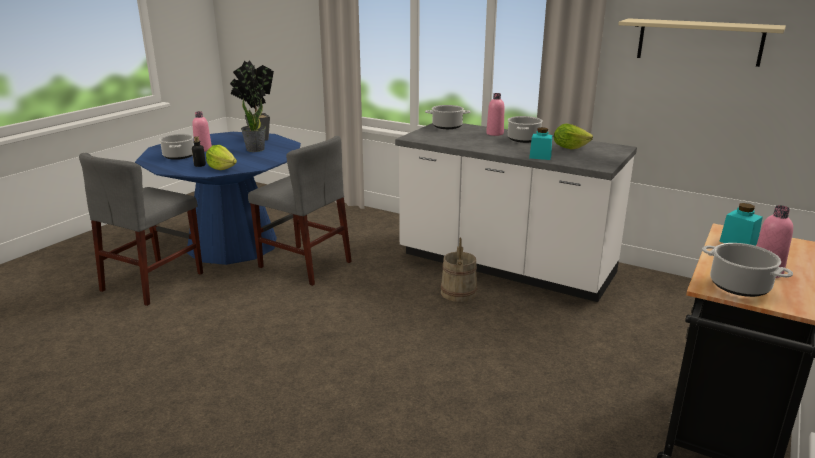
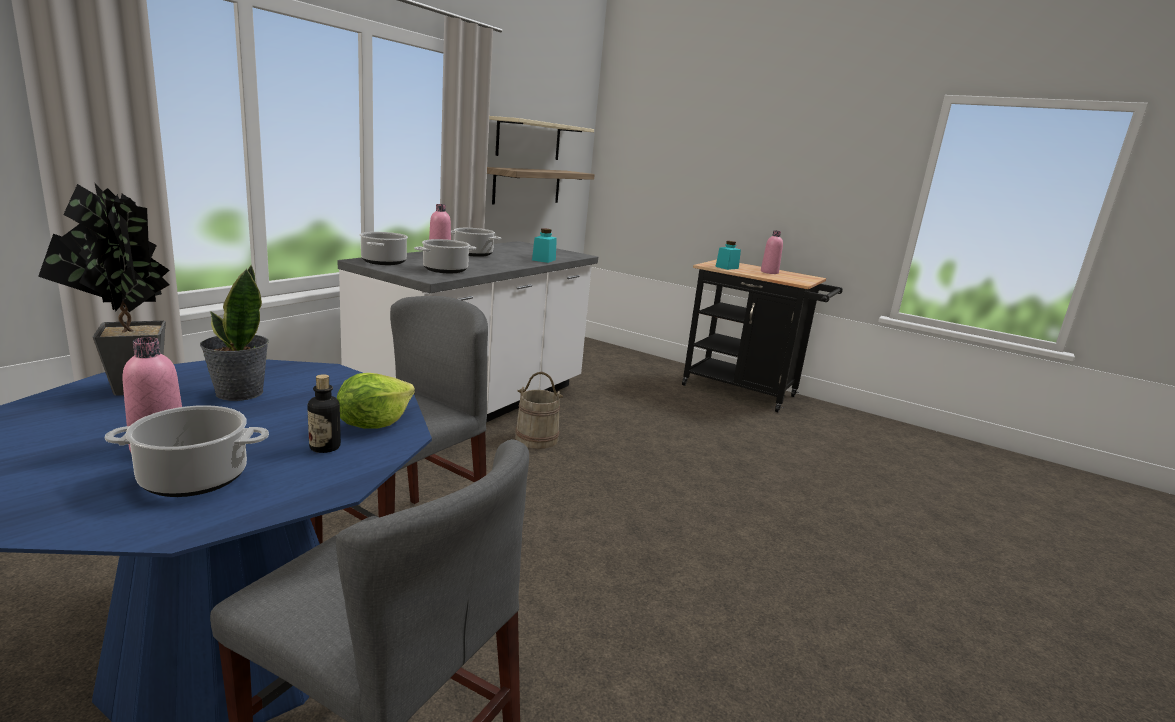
camera: 90 degrees left, 5 degrees down
lettuce [554,124,593,149] -> none
cooking pot [702,243,793,297] -> cooking pot moved to [414,239,476,273]
none -> shelf [487,167,595,205]

